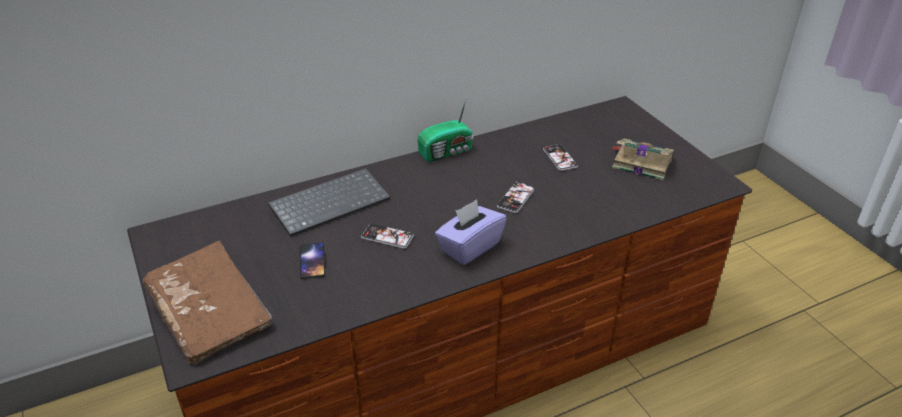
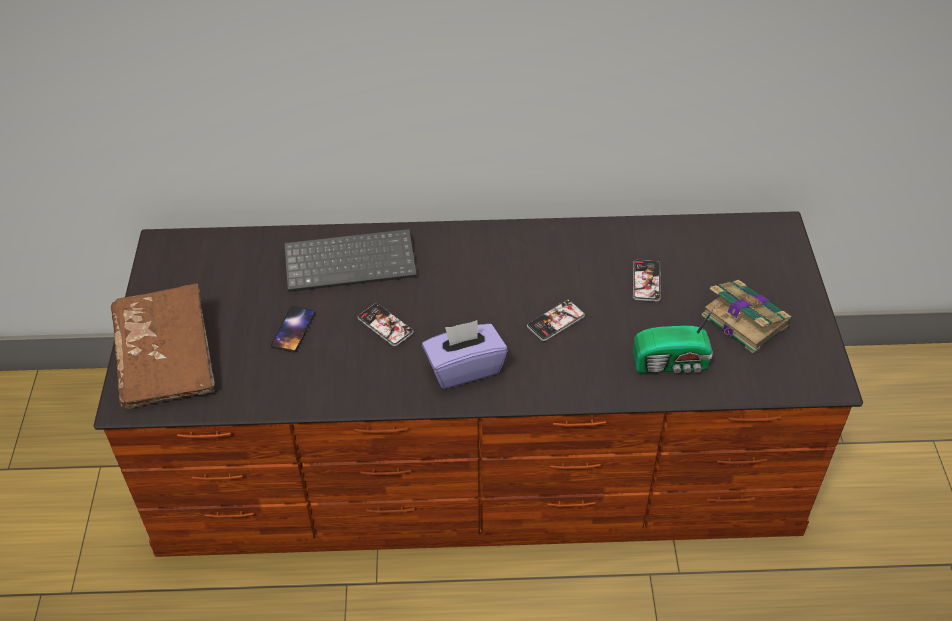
camera: 25 degrees right, 10 degrees up
radio [418,96,473,162] -> radio moved to [633,300,719,374]

